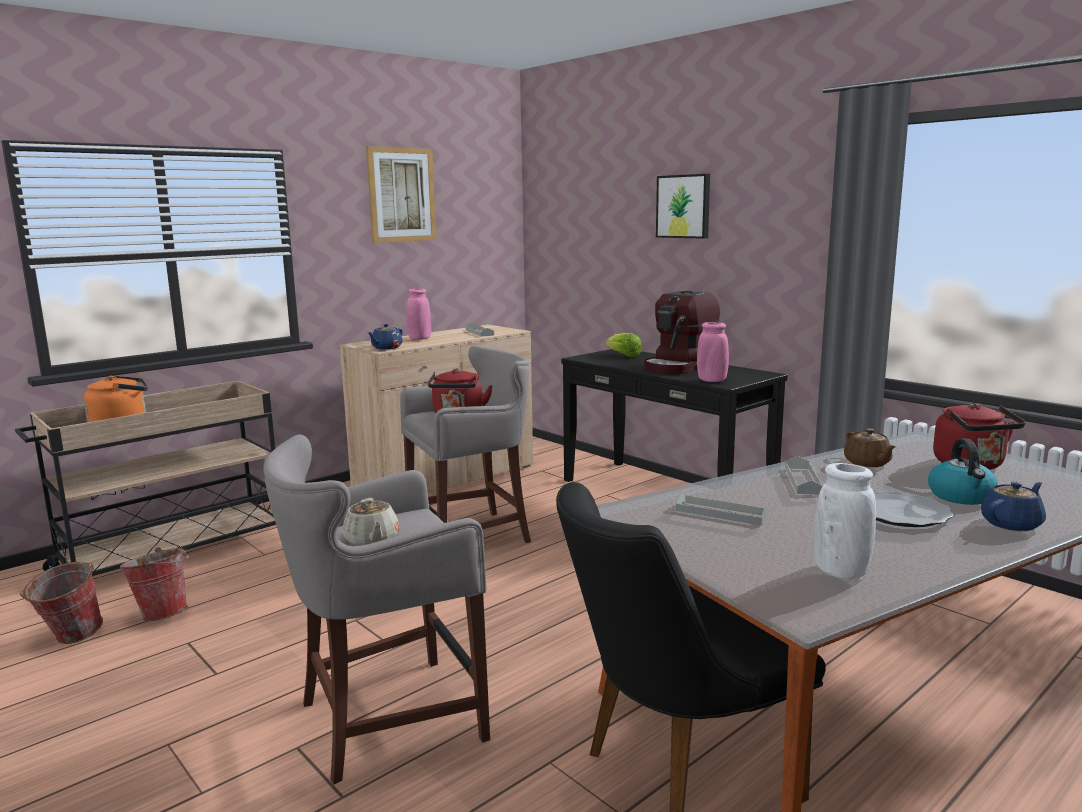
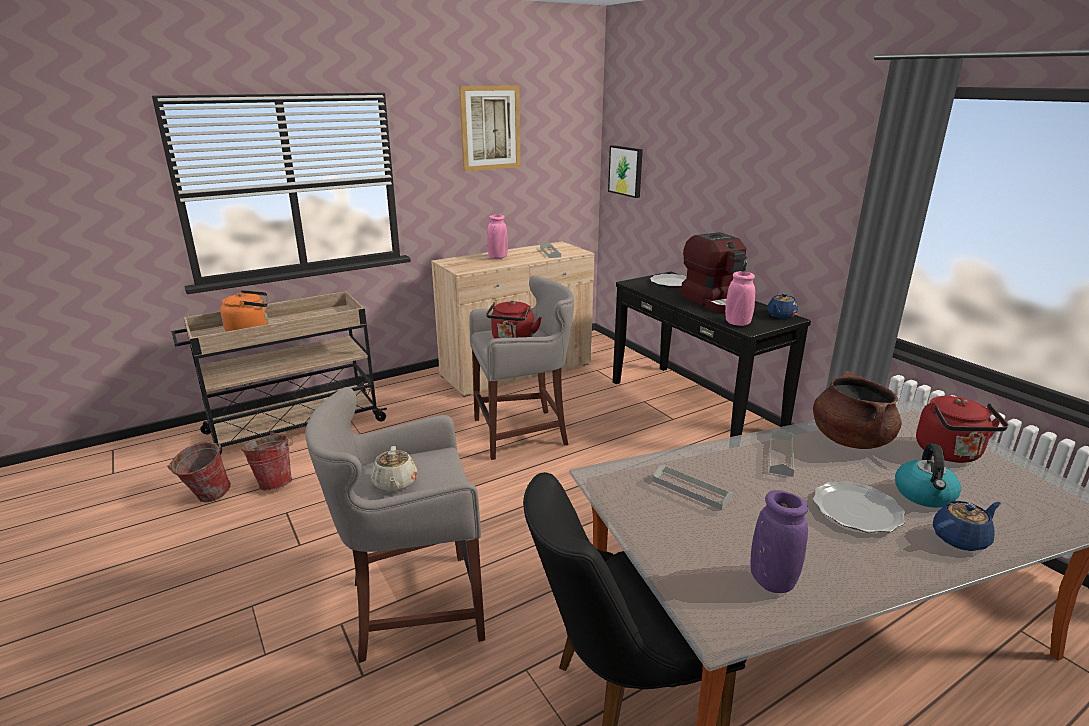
camera: 10 degrees right, 10 degrees up
blue teapot [368,324,403,349] -> blue teapot moved to [767,293,798,319]
lettuce [606,333,641,357] -> plate [650,274,687,288]
coffee machine [644,291,720,374] -> coffee machine turned 75 degrees counterclockwise [681,232,747,313]
picture [656,174,710,239] -> picture moved to [608,145,643,198]
white vase [814,463,876,579] -> purple vase [750,490,808,593]
brown teapot [844,428,896,467] -> brown cooking pot [813,371,901,449]

